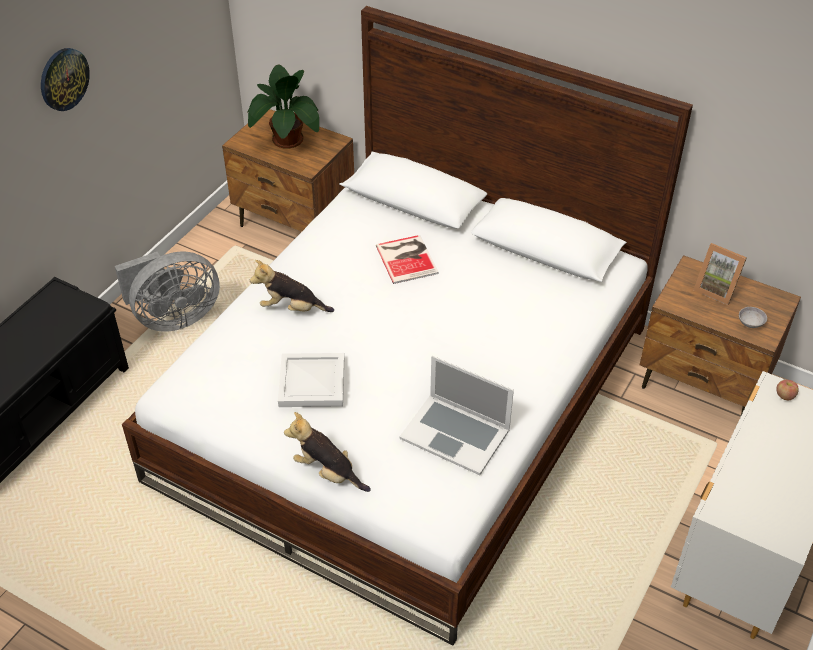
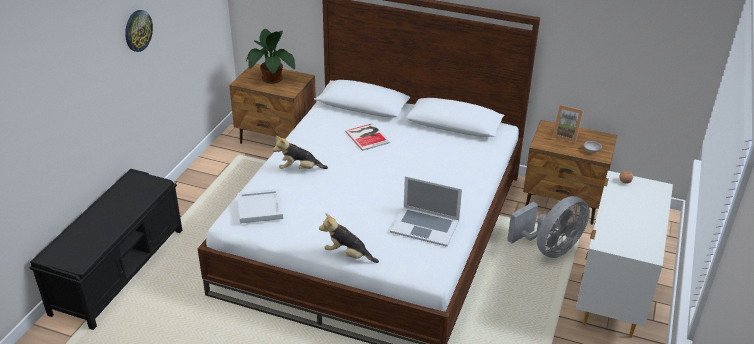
camera: 10 degrees left, 10 degrees down
grey fan [115,252,220,332] -> grey fan moved to [507,196,590,258]
white tray [278,353,344,407] -> white tray moved to [238,189,283,224]

